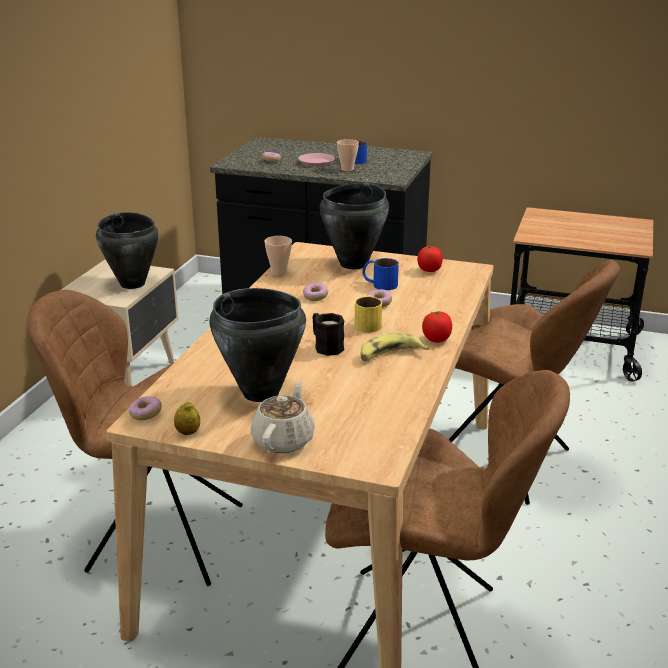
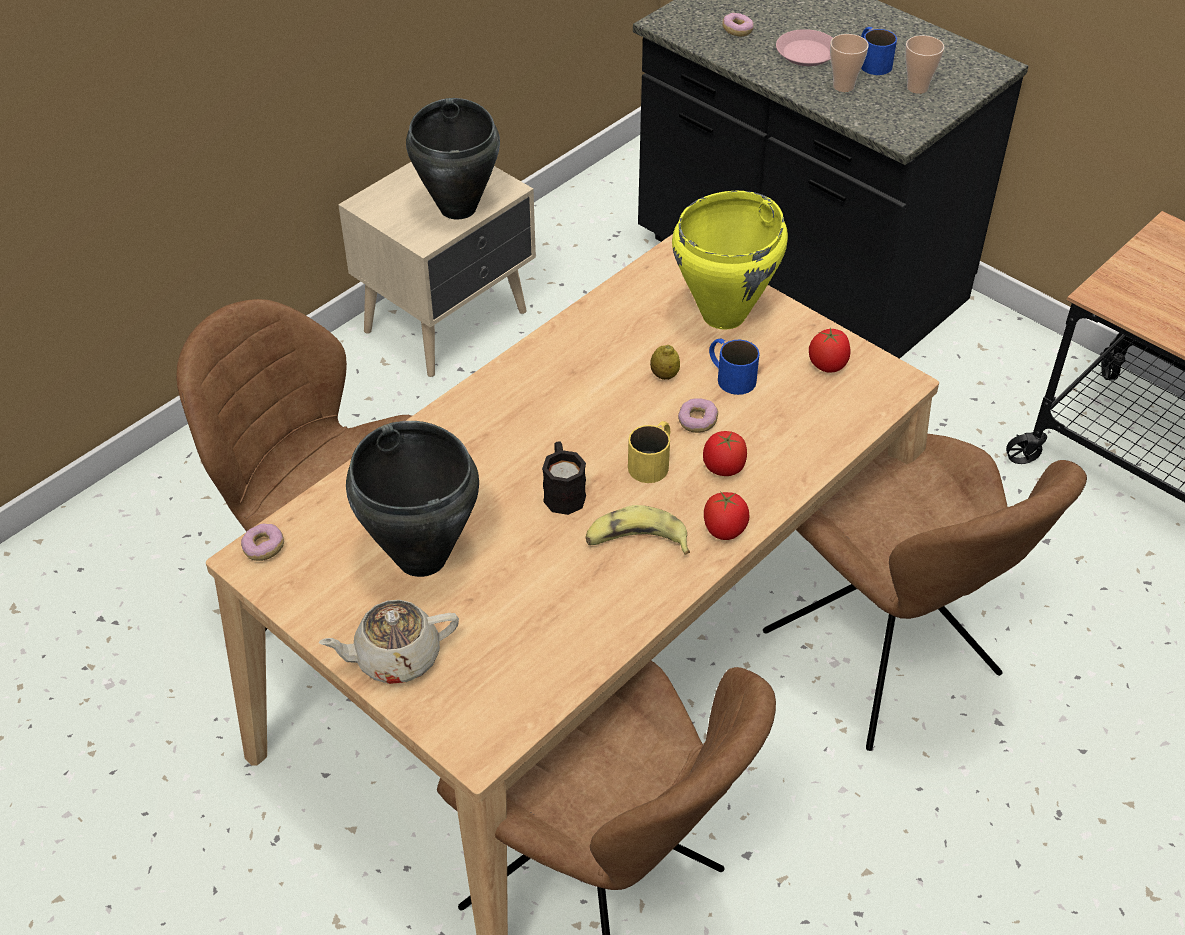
camera: 25 degrees right, 20 degrees up
lemon [174,402,200,435] -> lemon moved to [650,345,680,380]
beige teapot [250,381,315,453] -> beige teapot turned 150 degrees counterclockwise [318,600,459,684]
cup [265,236,292,276] -> cup moved to [905,35,944,94]
donut [303,283,328,301] -> none
black cooking pot [319,183,389,269] -> yellow cooking pot [672,191,788,330]
none -> tomato [703,431,747,476]

